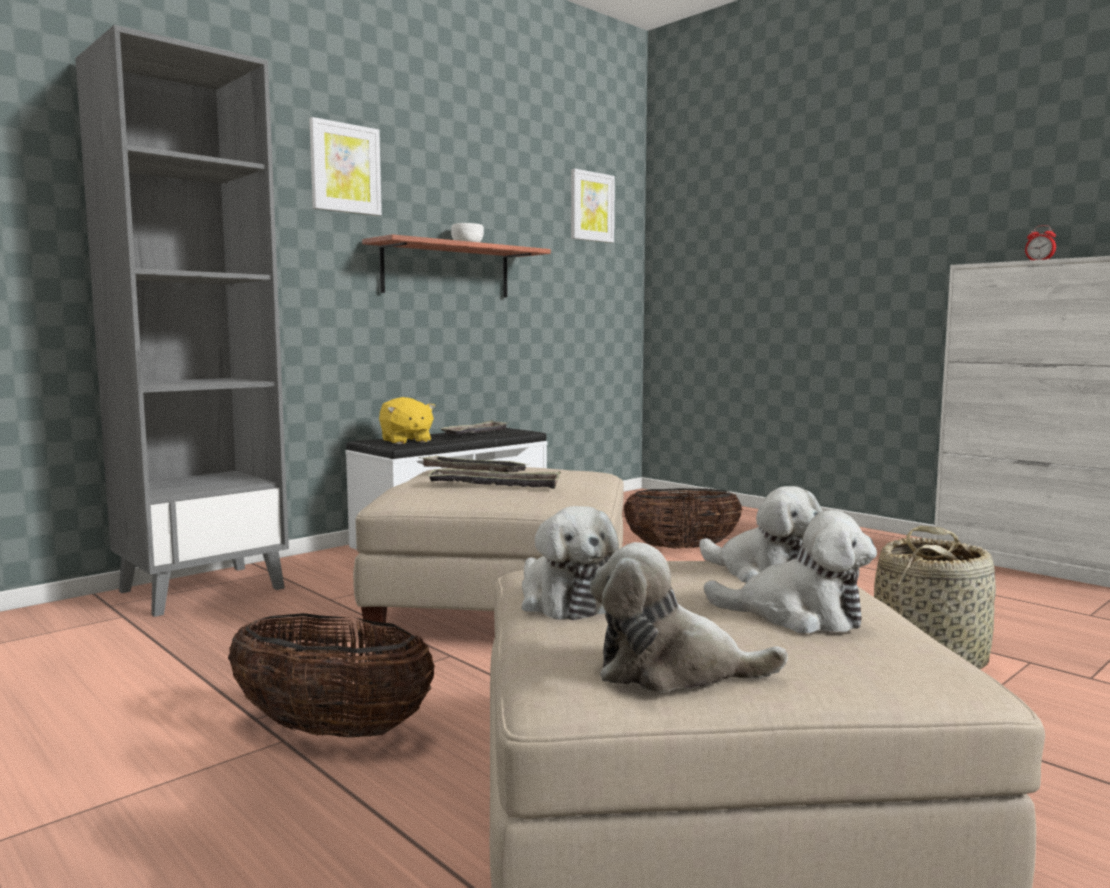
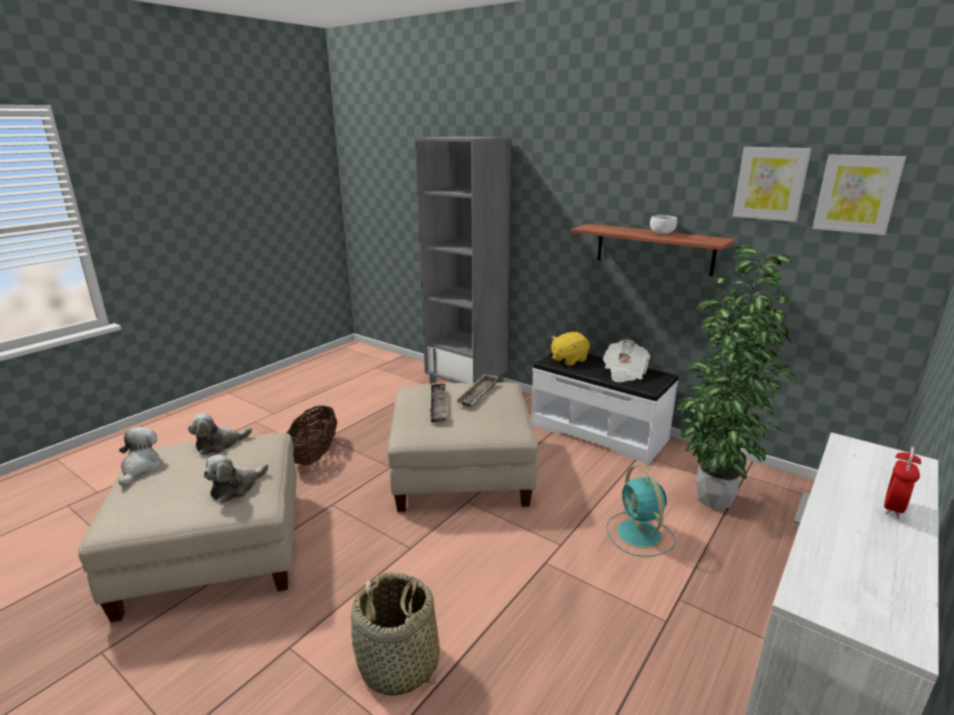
camera: 80 degrees right, 15 degrees up
picture [309,117,382,216] -> picture moved to [733,147,812,222]
tray [440,420,509,435] -> newspaper [603,339,650,382]
basket [623,488,743,549] -> turquoise fan [606,466,675,557]
plush toy [704,510,877,633] -> none
none -> potted plant [678,244,800,510]

